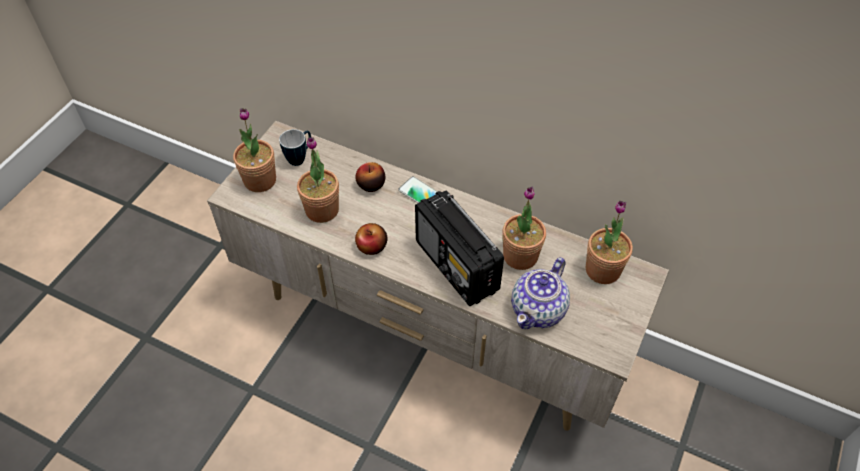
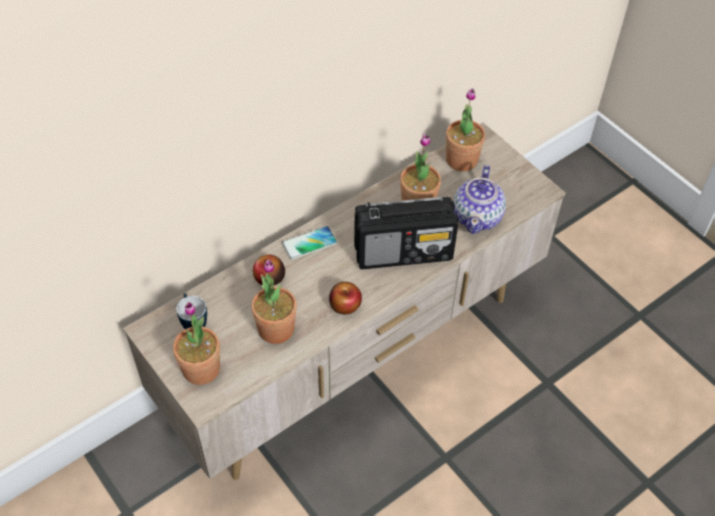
camera: 65 degrees left, 0 degrees up
teapot [511,258,570,329] -> teapot turned 45 degrees clockwise [454,165,506,234]

